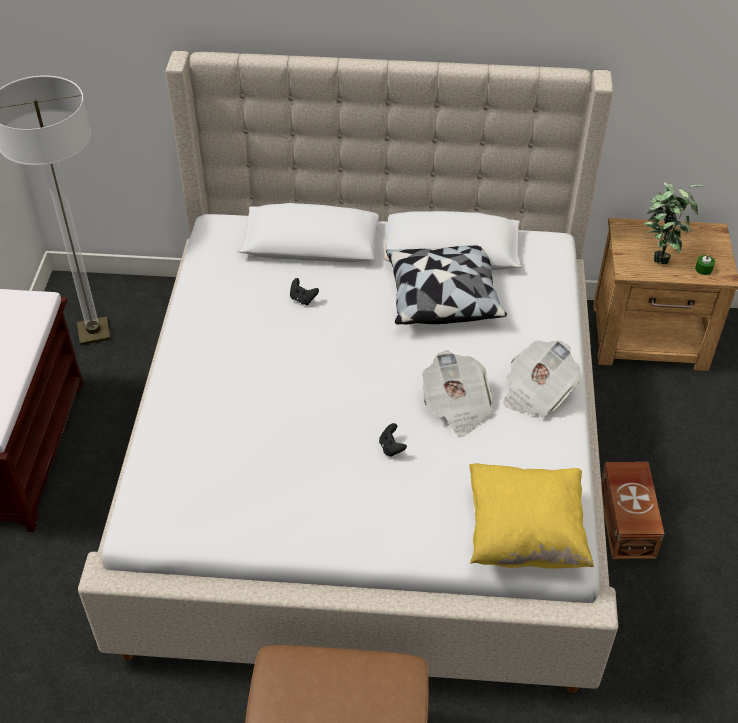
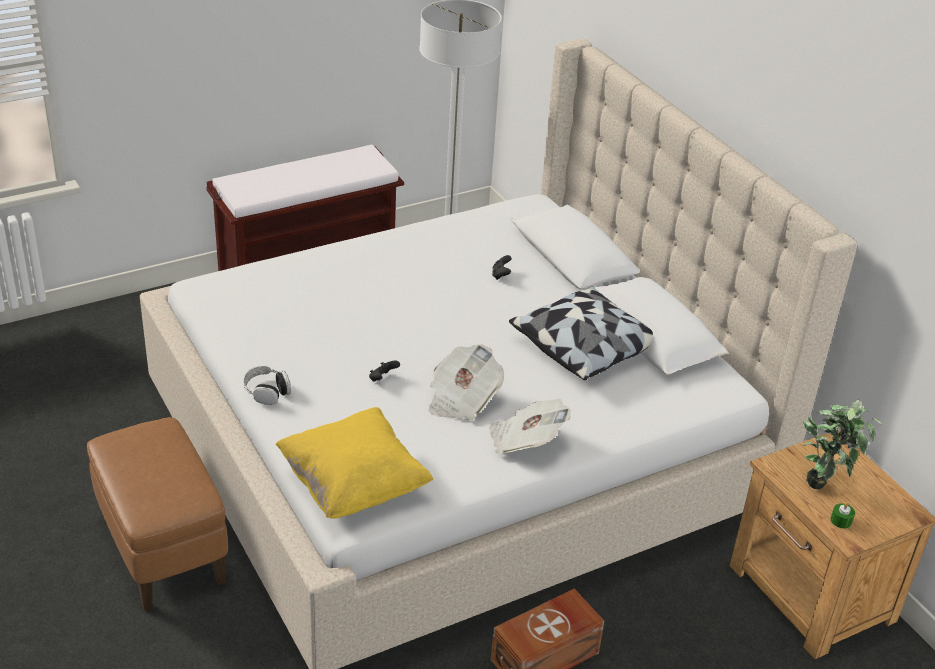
camera: 55 degrees right, 10 degrees down
none -> headphones [244,366,291,405]

